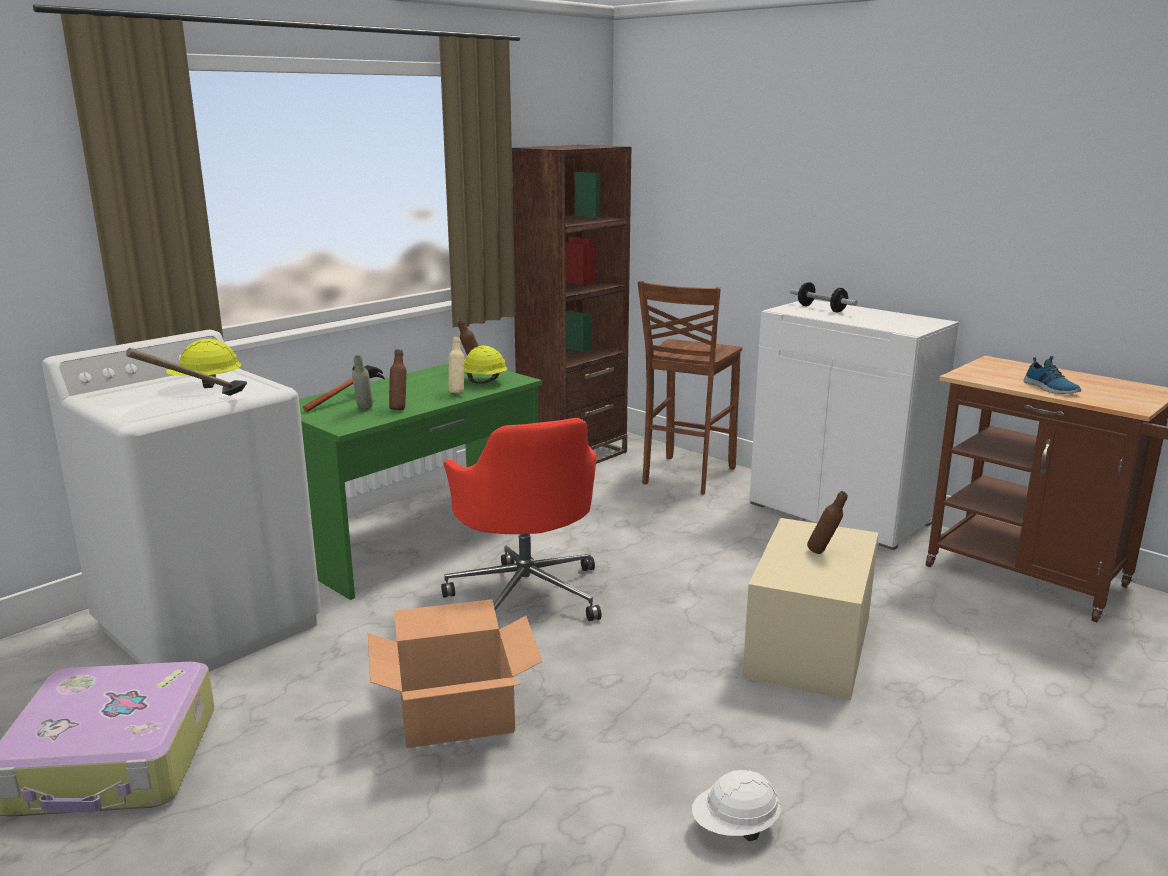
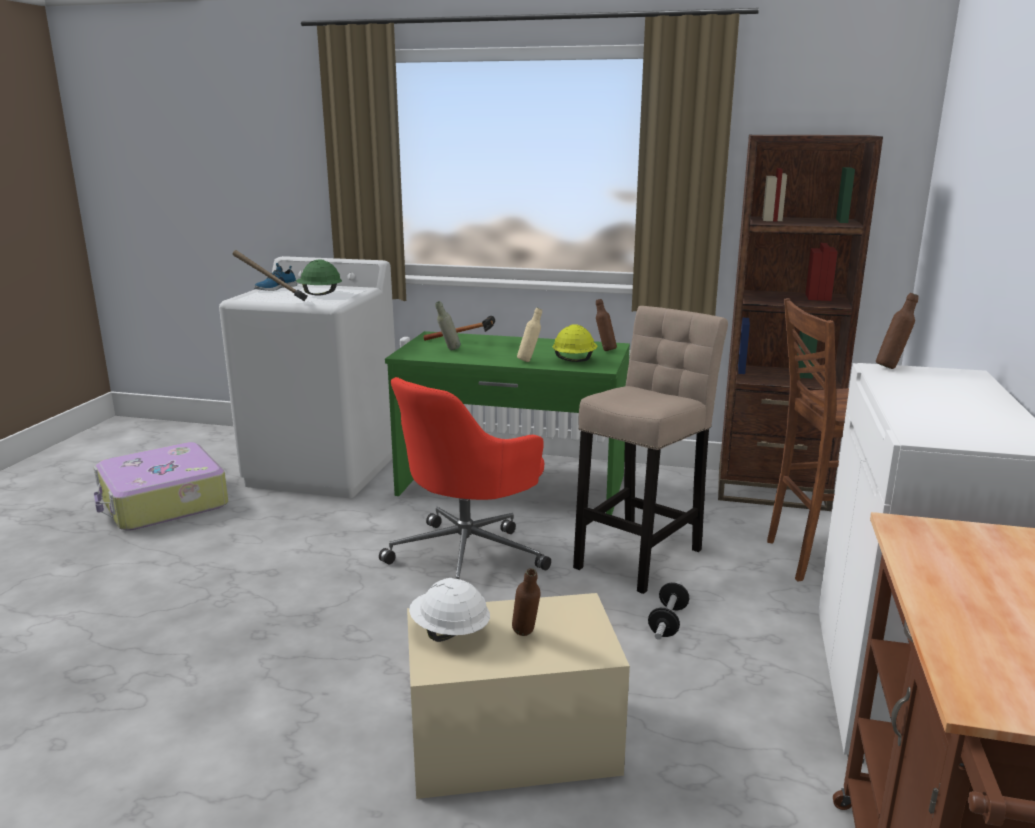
camera: 60 degrees right, 0 degrees up
yellow hard hat [166,339,242,388] -> green hard hat [296,260,342,295]
cardboard box [368,599,543,748] -> none
brown bottle [389,349,407,410] -> brown bottle moved to [876,293,919,369]
white hard hat [692,770,781,841] -> white hard hat moved to [409,578,490,642]
dumbbell [790,282,857,312] -> dumbbell moved to [648,582,689,640]
shoe [1024,356,1081,394] -> shoe moved to [254,263,297,291]
none -> beige stool [573,306,728,594]

